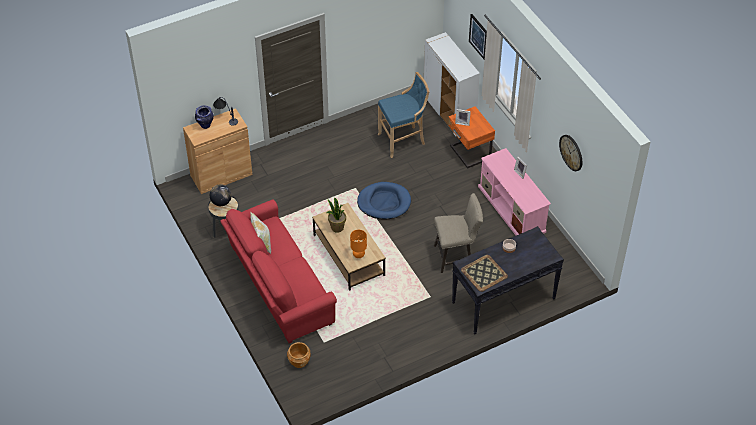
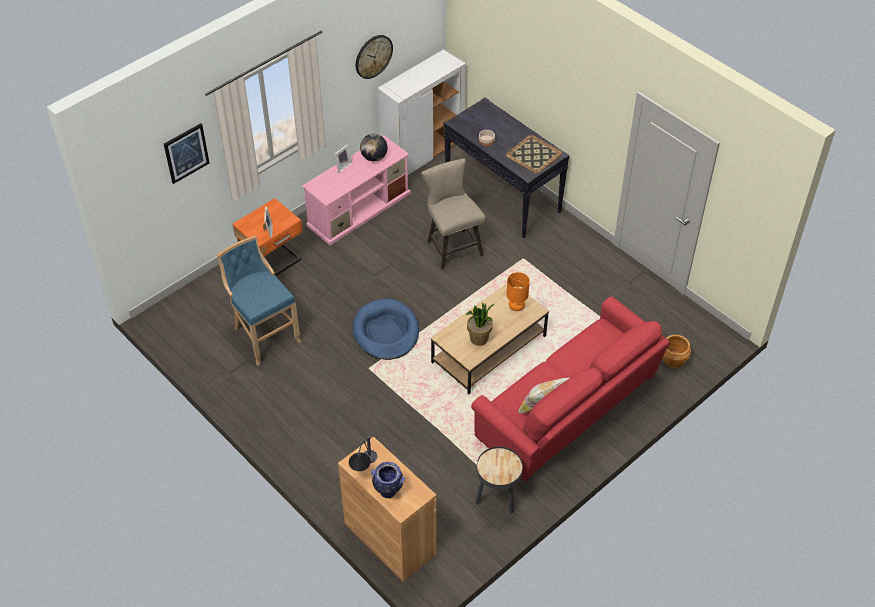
camera: 105 degrees left, 0 degrees up
globe [210,184,232,206] -> globe moved to [360,134,388,161]
white cabinet [424,32,480,137] -> white cabinet moved to [377,50,466,175]

